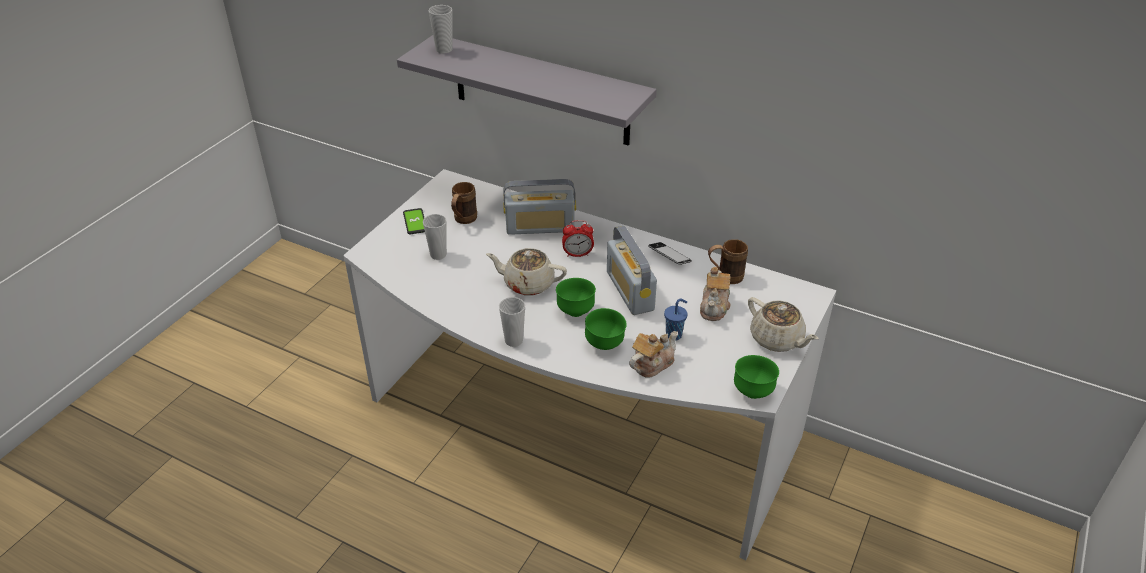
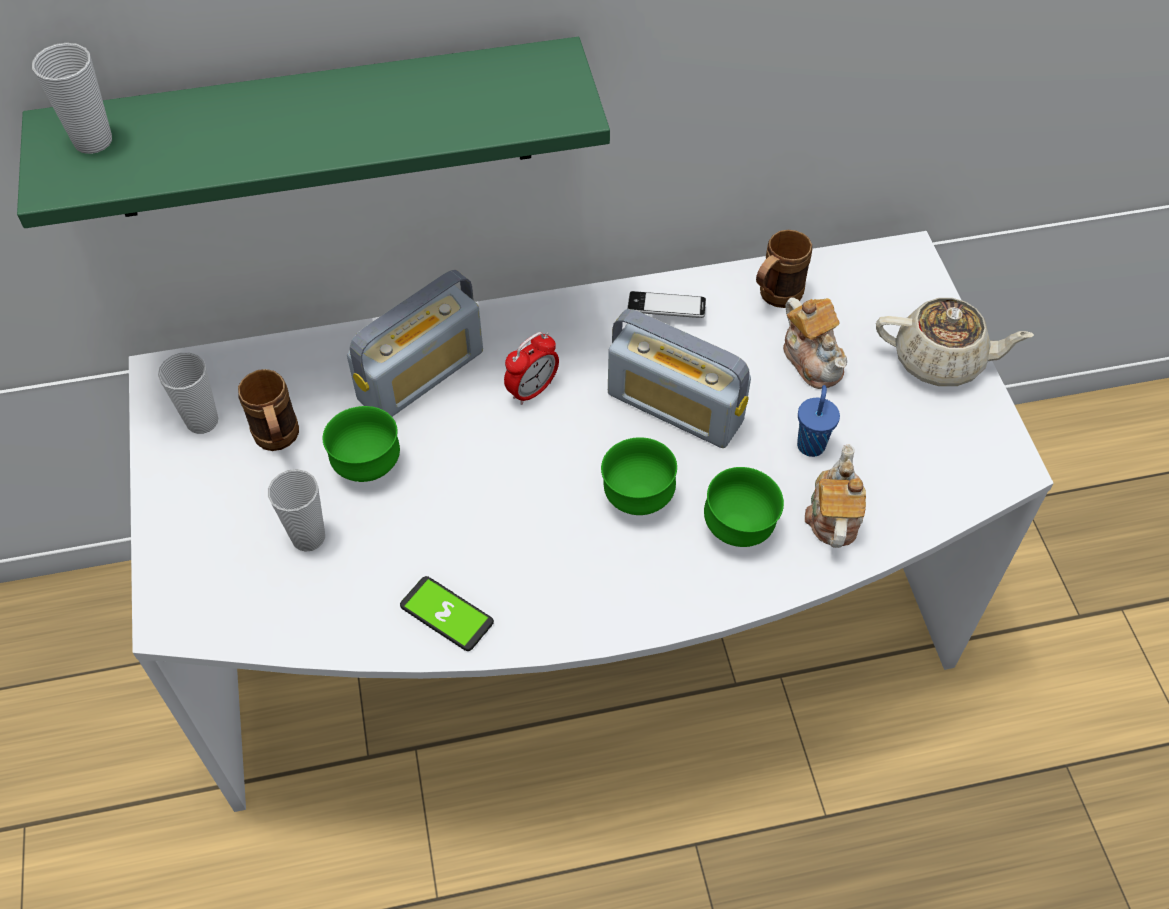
camera: 40 degrees left, 15 degrees up
grey shelf [397,35,656,146] -> green shelf [17,37,610,228]
phone [403,208,425,234] -> phone moved to [400,576,494,651]
beige teapot [486,248,567,295] -> none
cup [499,297,525,347] -> cup moved to [158,353,218,434]
green bowl [734,355,779,399] -> green bowl moved to [323,406,400,482]

